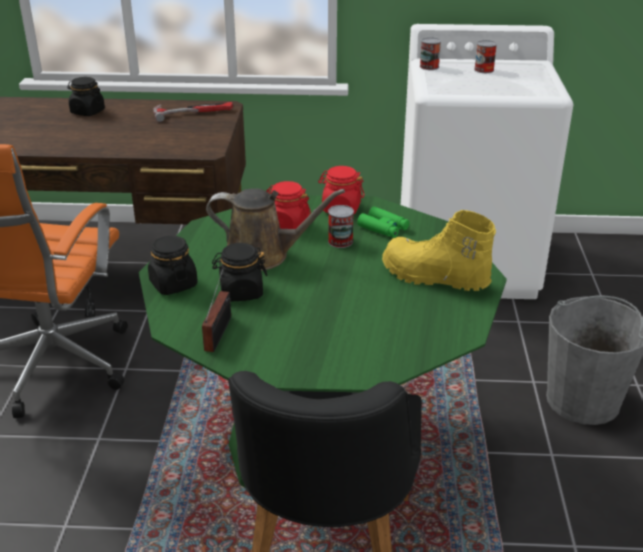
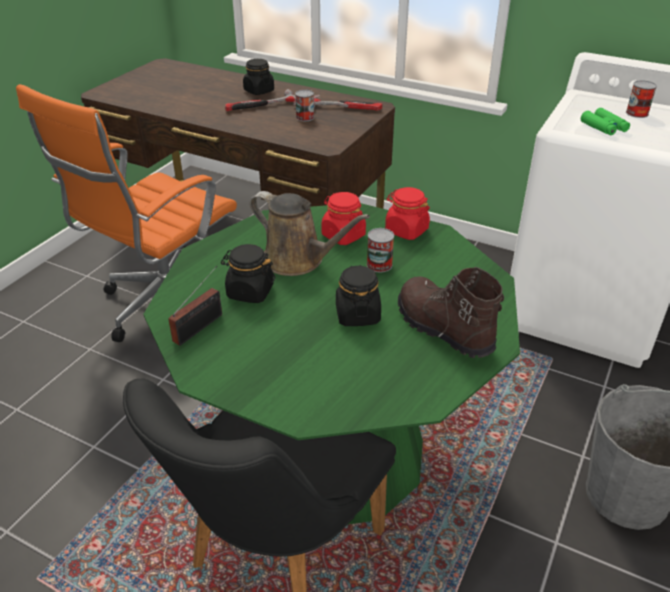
camera: 25 degrees right, 5 degrees up
black jar [148,236,198,295] -> black jar moved to [336,265,381,326]
green binoculars [357,207,409,238] -> green binoculars moved to [581,108,630,135]
yellow boot [382,210,496,291] -> brown boot [398,267,504,358]
can [420,37,441,70] -> can moved to [295,90,314,121]
none -> hammer [225,89,296,111]

